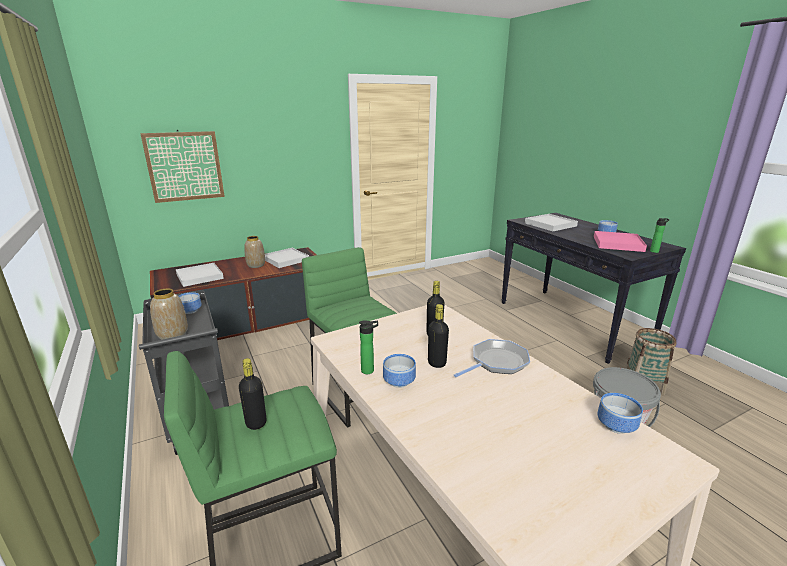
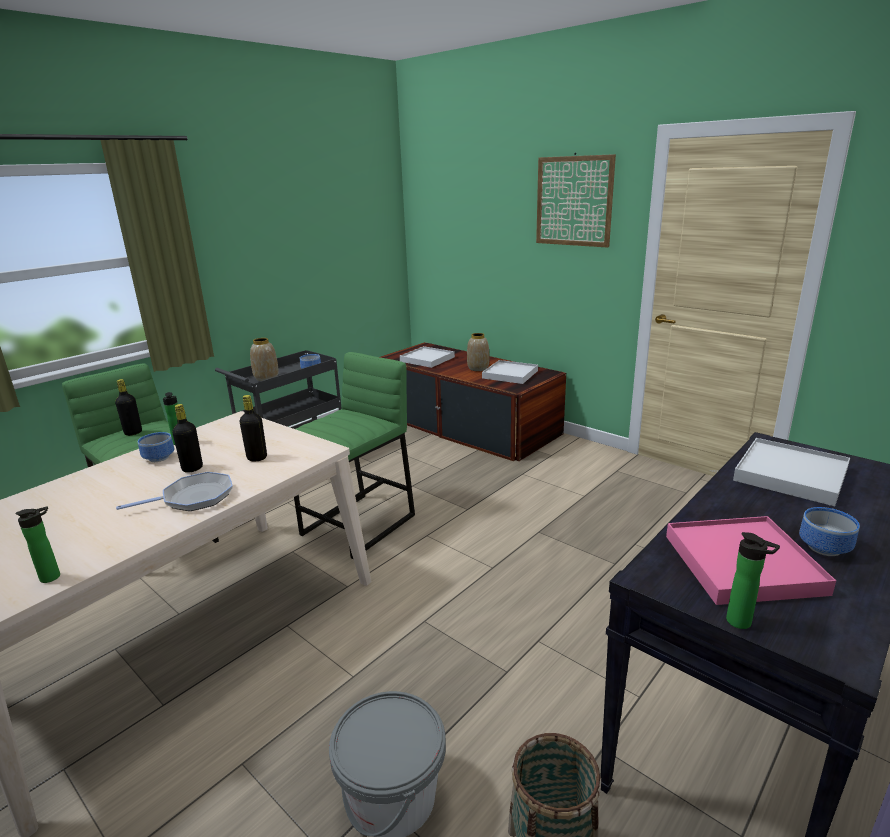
camera: 70 degrees right, 0 degrees up
picture [140,130,225,203] -> picture moved to [536,153,616,248]
frying pan [453,339,530,377] -> frying pan turned 60 degrees counterclockwise [116,472,233,511]
bowl [597,393,643,434] -> bottle [15,506,60,583]

